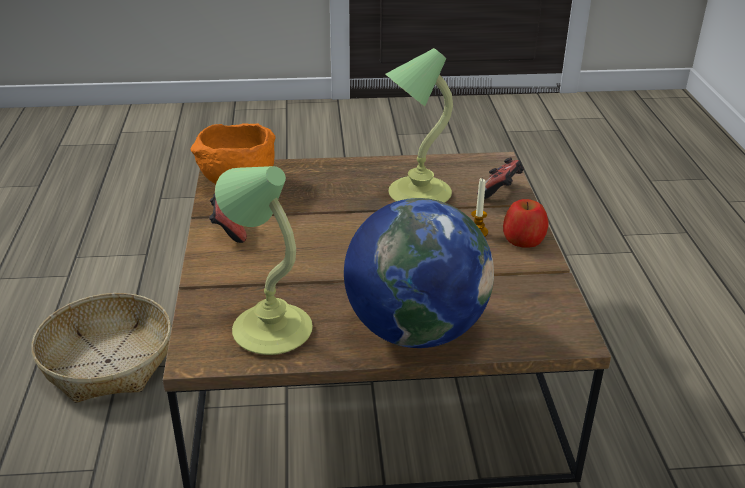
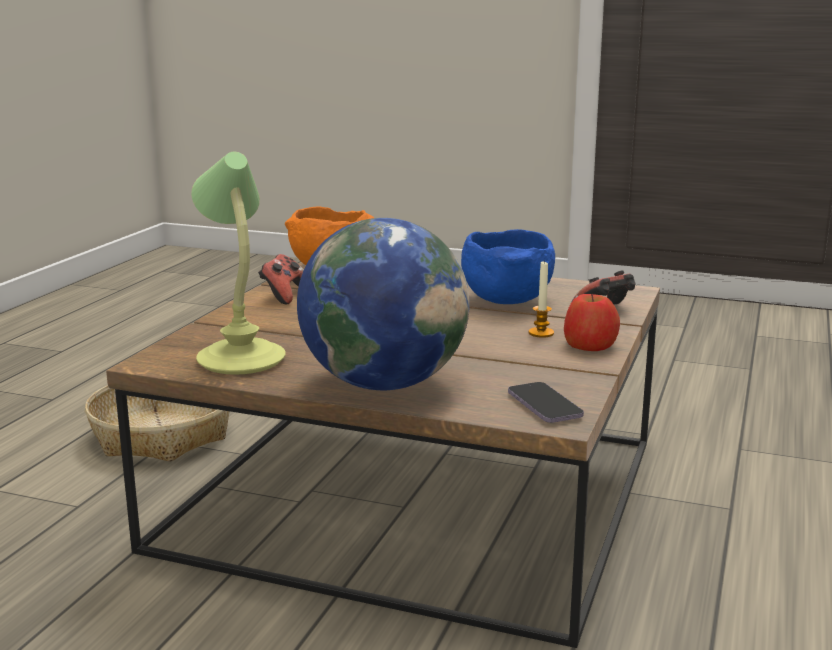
camera: 25 degrees right, 15 degrees down
table lamp [386,48,453,203] -> blue bowl [461,229,555,304]
none -> phone [508,382,584,423]

